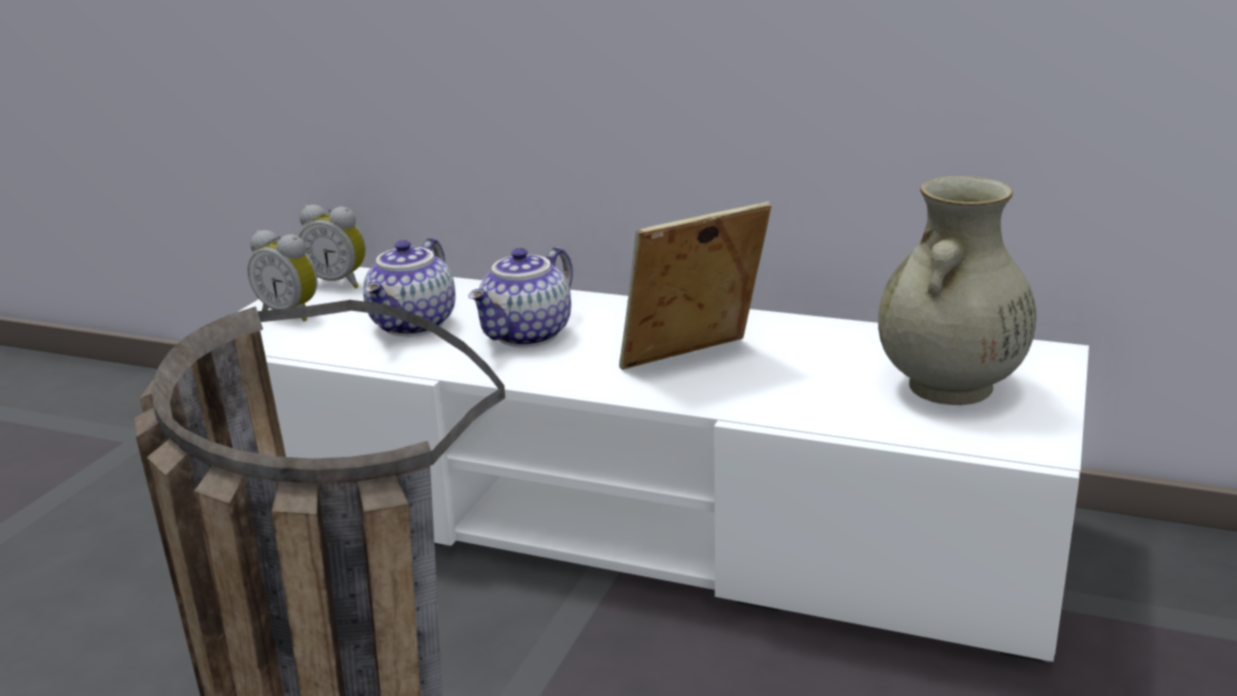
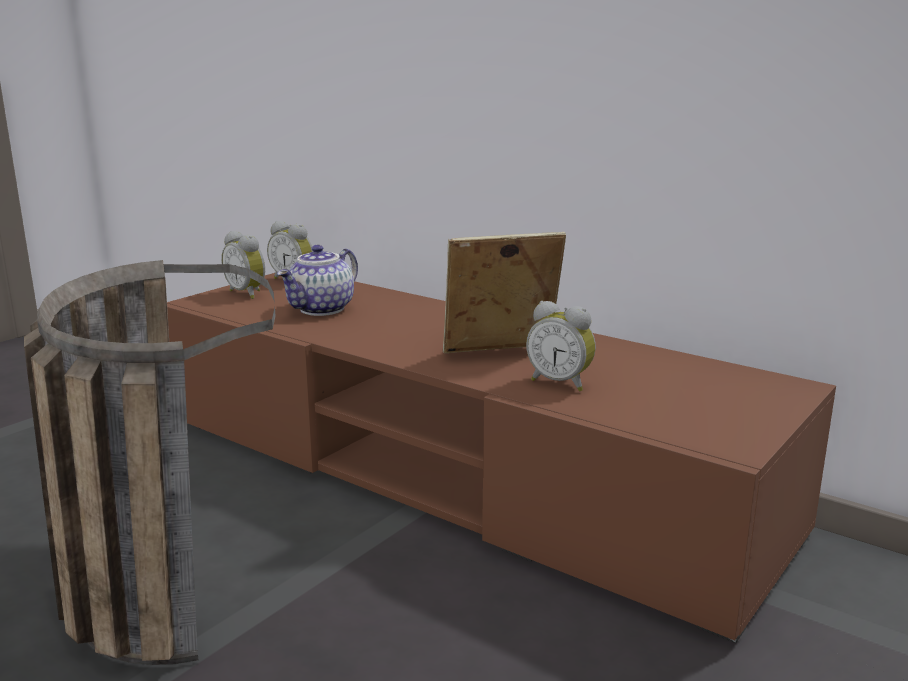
camera: 15 degrees right, 5 degrees down
white tv stand [238,267,1089,663] -> brown tv stand [167,273,836,643]
teapot [468,247,573,347] -> none
beige vase [878,176,1036,405] -> none
none -> alarm clock [526,301,596,392]

